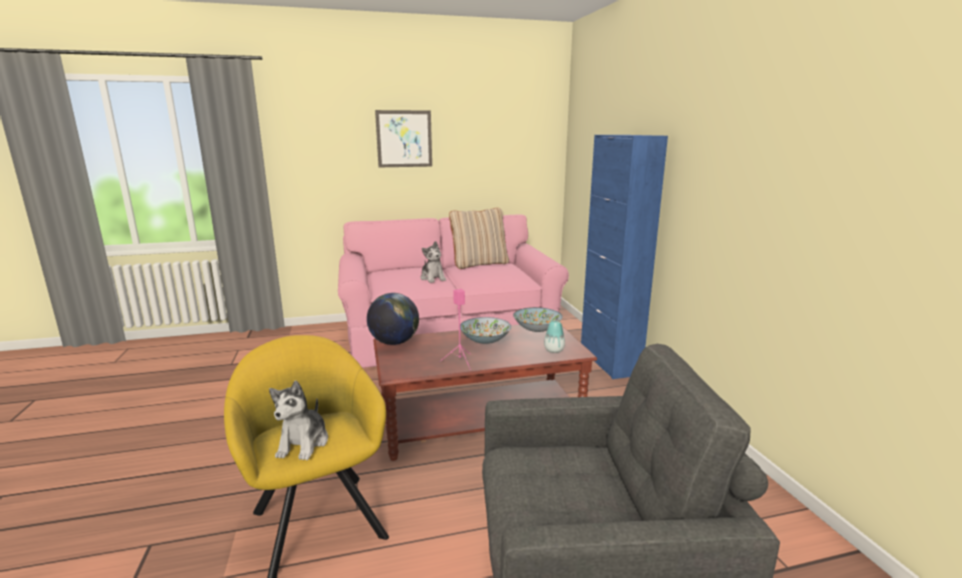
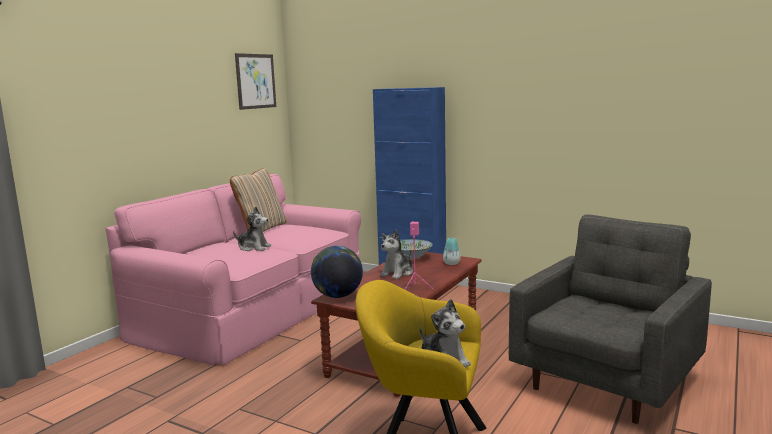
camera: 45 degrees left, 5 degrees down
picture [375,110,432,167] -> picture moved to [235,53,276,110]
bowl [460,317,511,344] -> plush toy [380,229,413,279]

